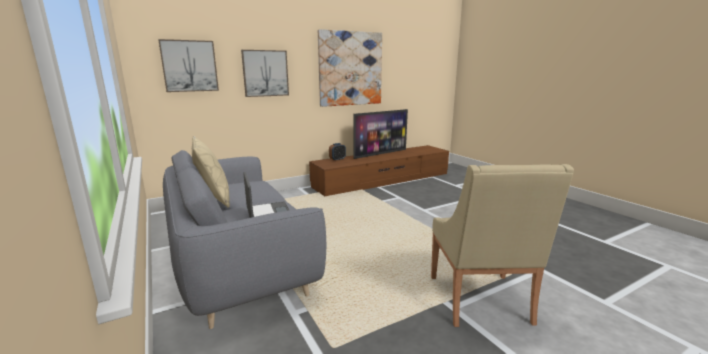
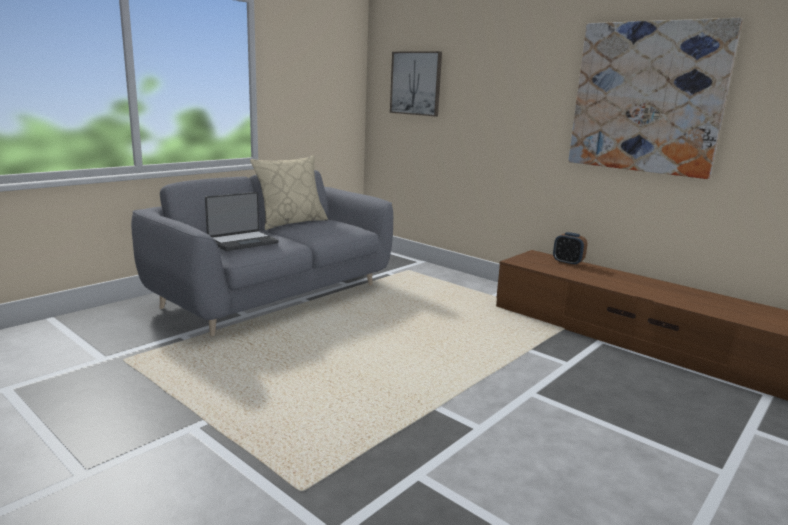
camera: 70 degrees right, 0 degrees up
picture [241,50,289,97] -> none
television [353,109,408,159] -> none
beige armchair [431,164,574,327] -> none

